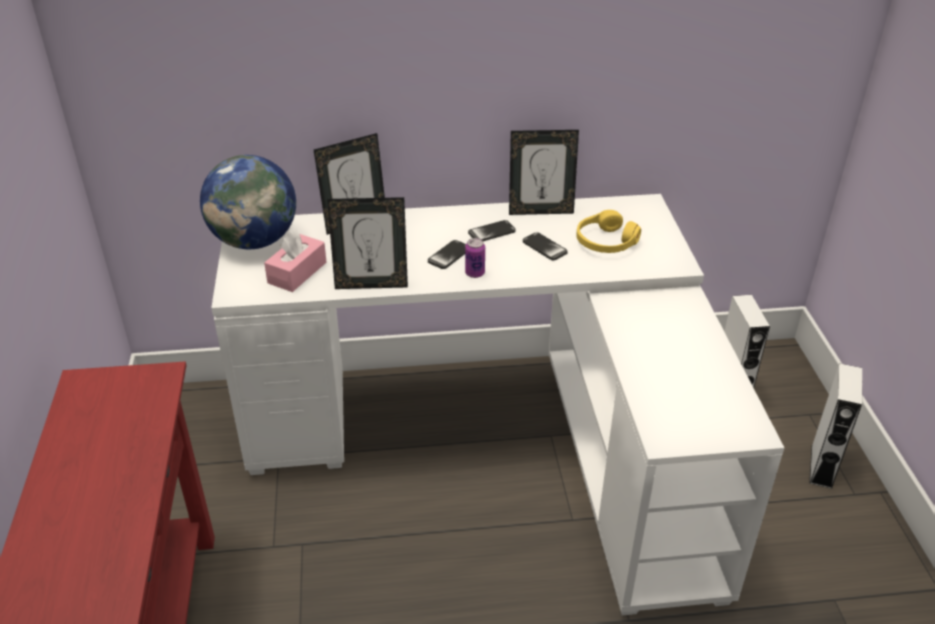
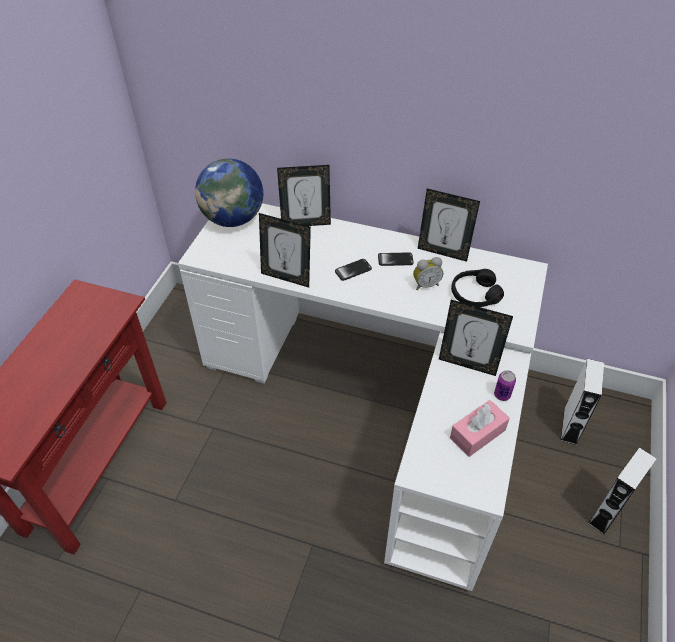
camera: 25 degrees right, 10 degrees up
pink tissue box [264,229,327,292] -> pink tissue box moved to [450,400,510,457]
can [465,238,485,278] -> can moved to [494,370,516,401]
phone [523,232,568,260] -> alarm clock [413,257,443,290]
yellow headphones [576,210,641,253] -> black headphones [451,269,504,307]
none -> picture frame [439,300,513,376]

